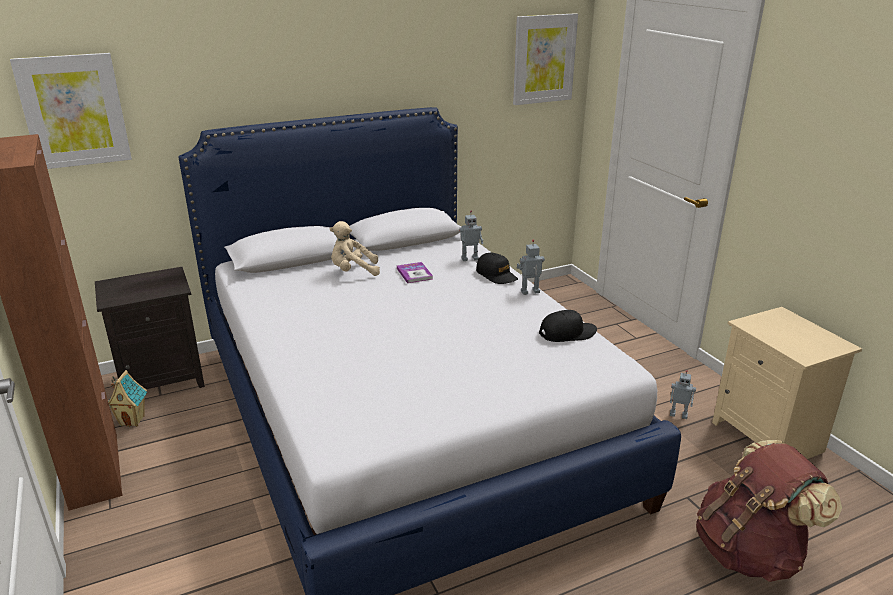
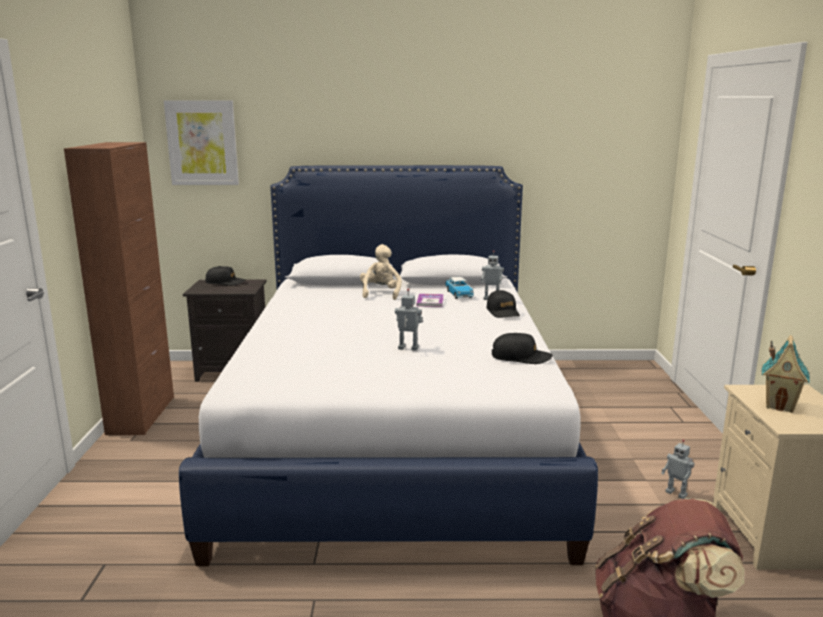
camera: 25 degrees right, 10 degrees down
toy house [108,370,147,427] -> toy house moved to [762,335,810,413]
beige plush toy [330,221,380,276] -> beige plush toy turned 75 degrees clockwise [360,244,402,300]
picture [513,13,578,105] -> none
toy robot [517,239,545,295] -> toy robot moved to [395,289,423,351]
none -> black cap [206,266,245,286]
none -> toy car [445,277,474,299]

